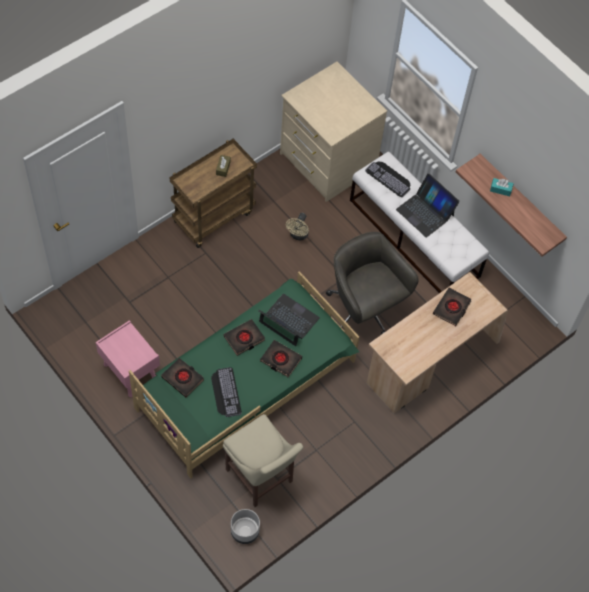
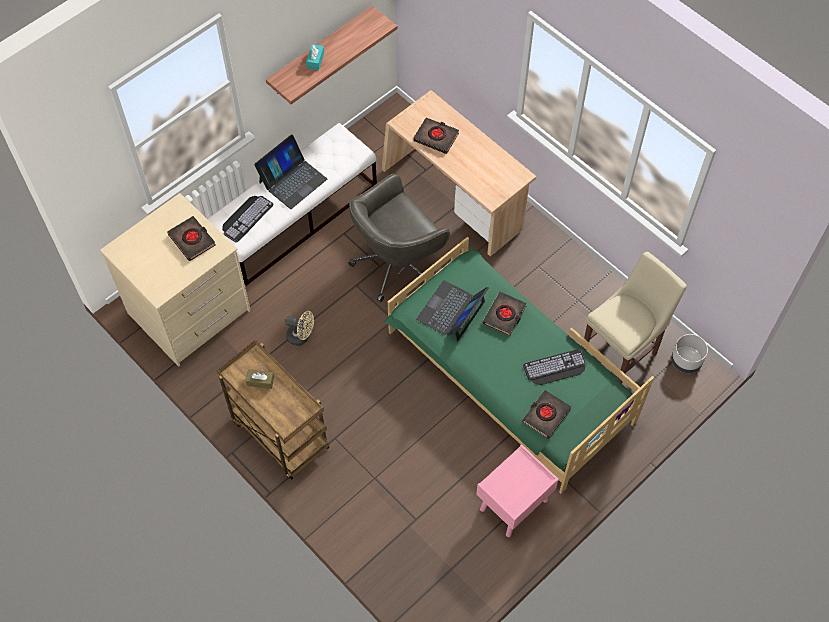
camera: 90 degrees left, 0 degrees up
black book [223,319,265,356] -> black book moved to [167,216,216,261]

